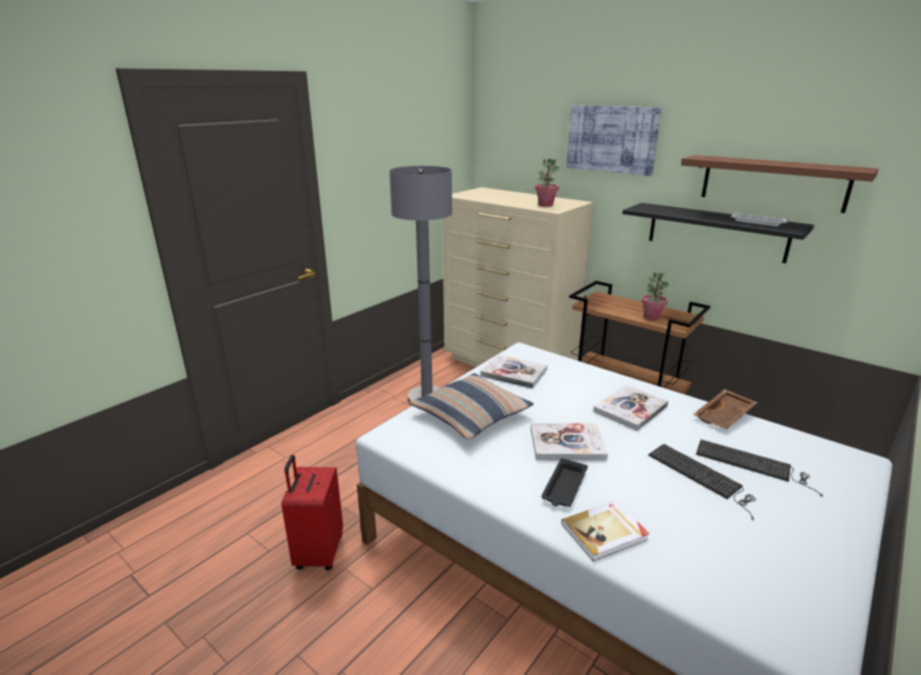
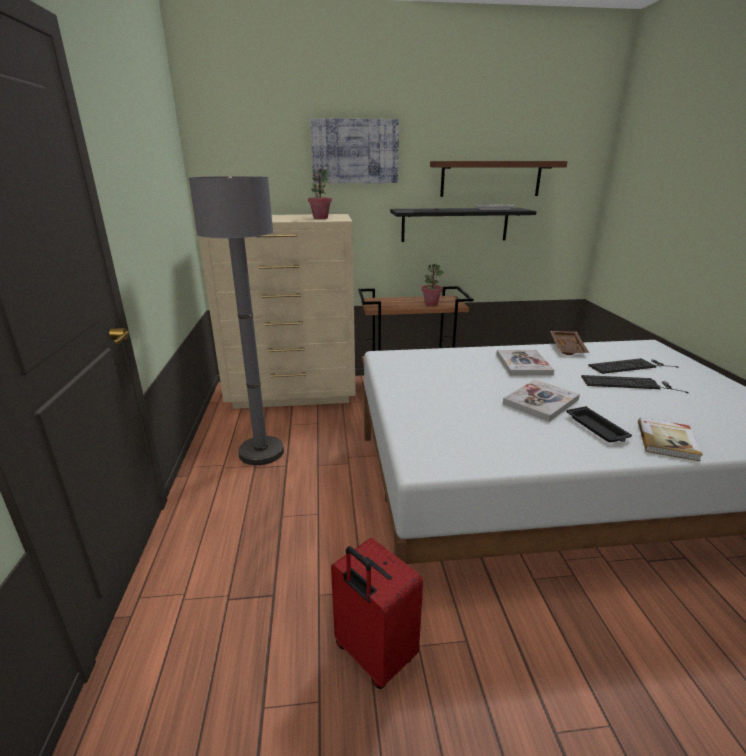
camera: 45 degrees left, 0 degrees up
pillow [409,373,534,440] -> none
book [481,354,547,389] -> none

